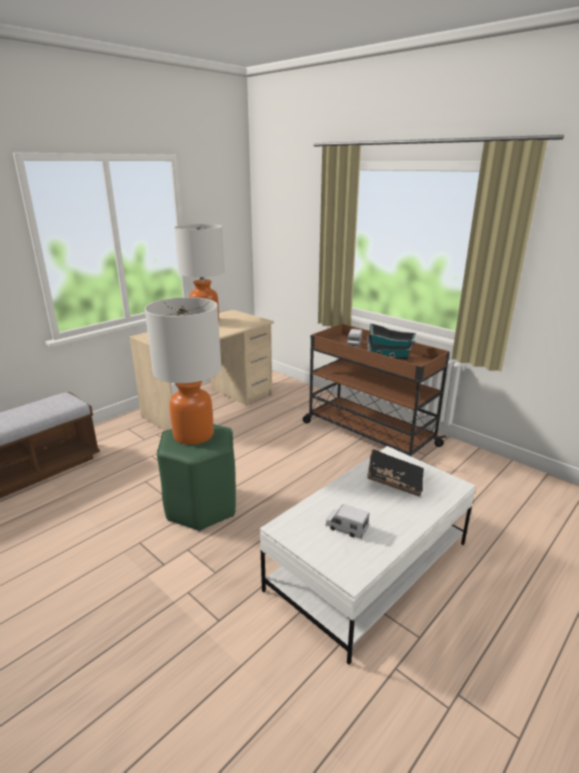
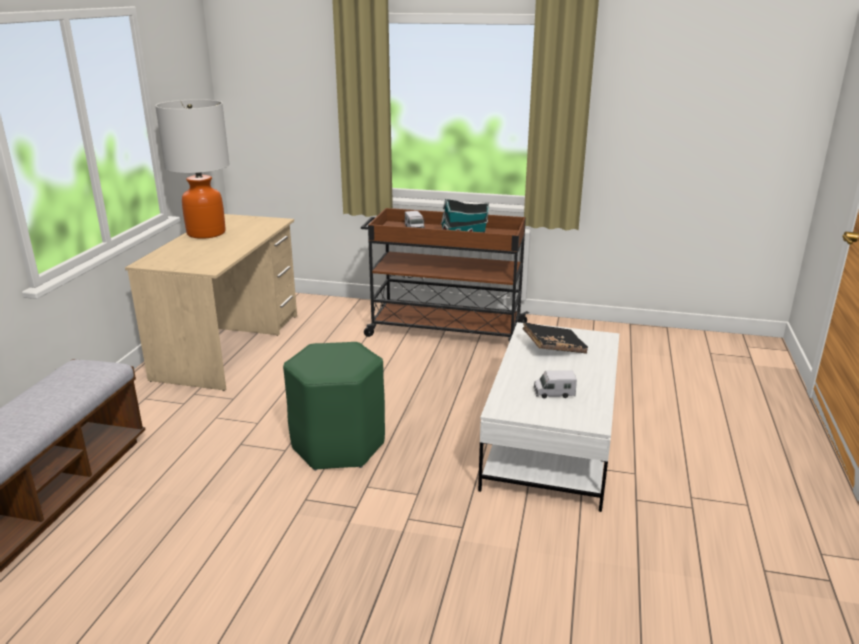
camera: 30 degrees left, 0 degrees up
table lamp [145,297,222,445] -> none

